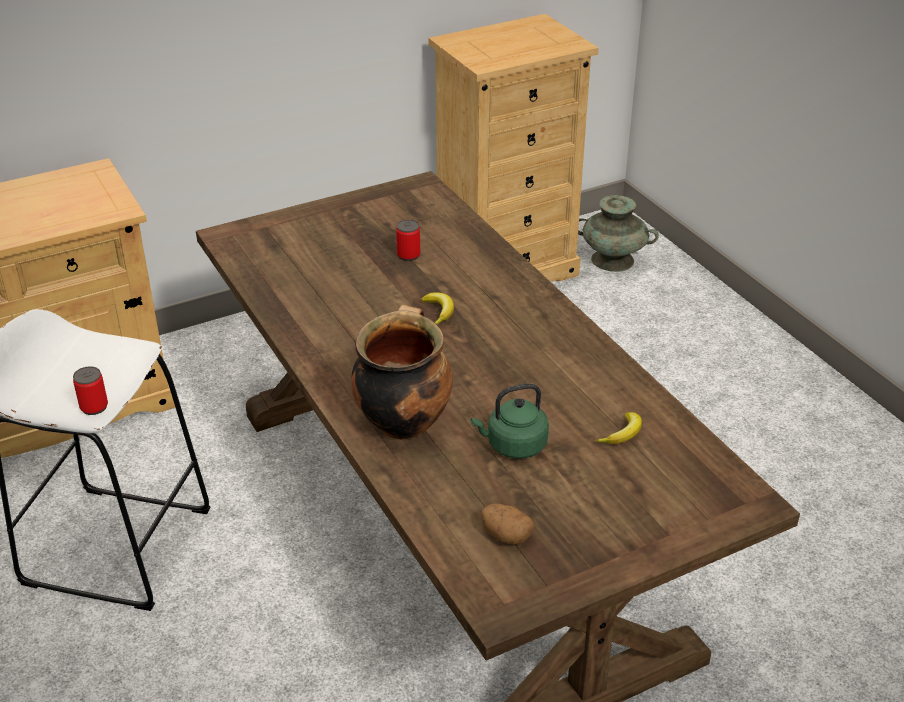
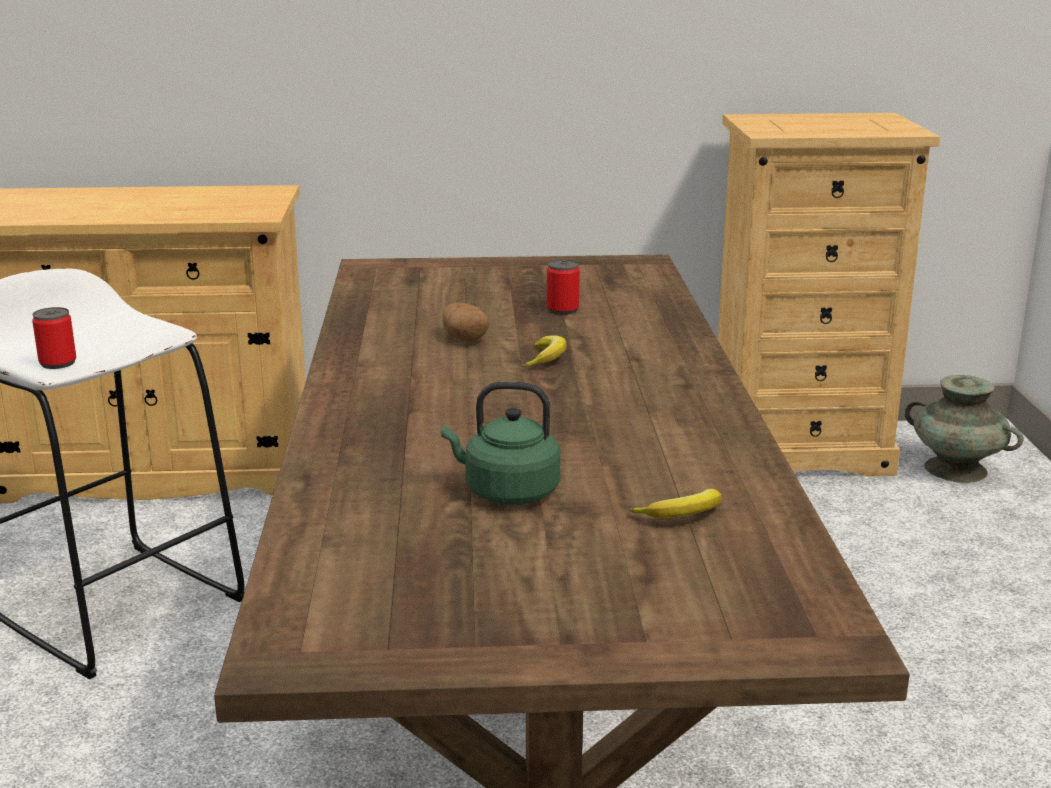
camera: 25 degrees right, 15 degrees down
cooking pot [351,305,453,440] -> none
potato [480,504,534,545] -> potato moved to [442,303,489,342]

